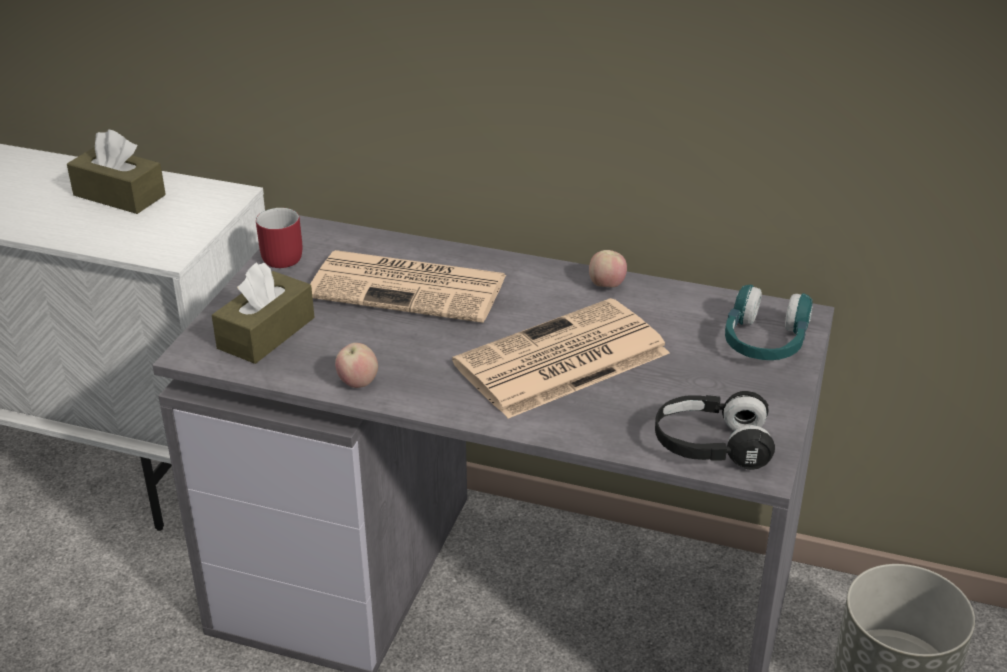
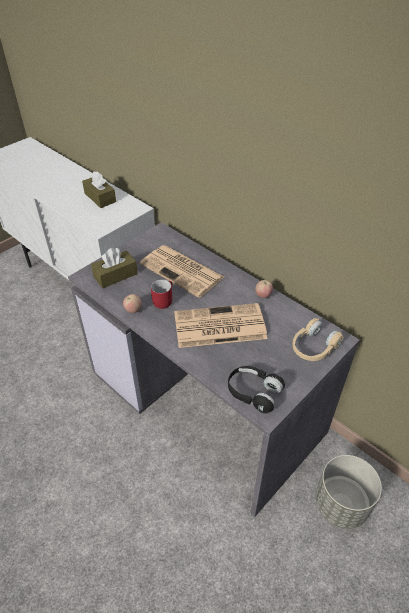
camera: 25 degrees right, 10 degrees up
red mug [256,208,302,268] -> red mug moved to [151,279,172,309]
turquoise headphones [725,285,813,360] -> beige headphones [292,318,343,361]

